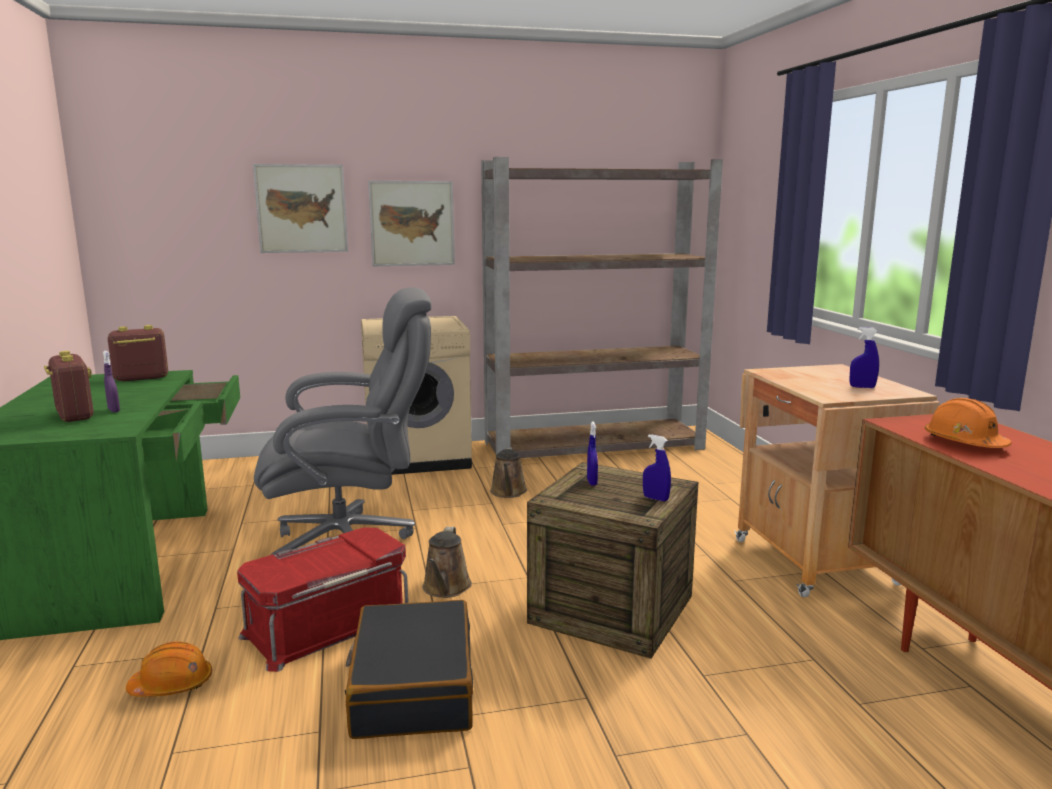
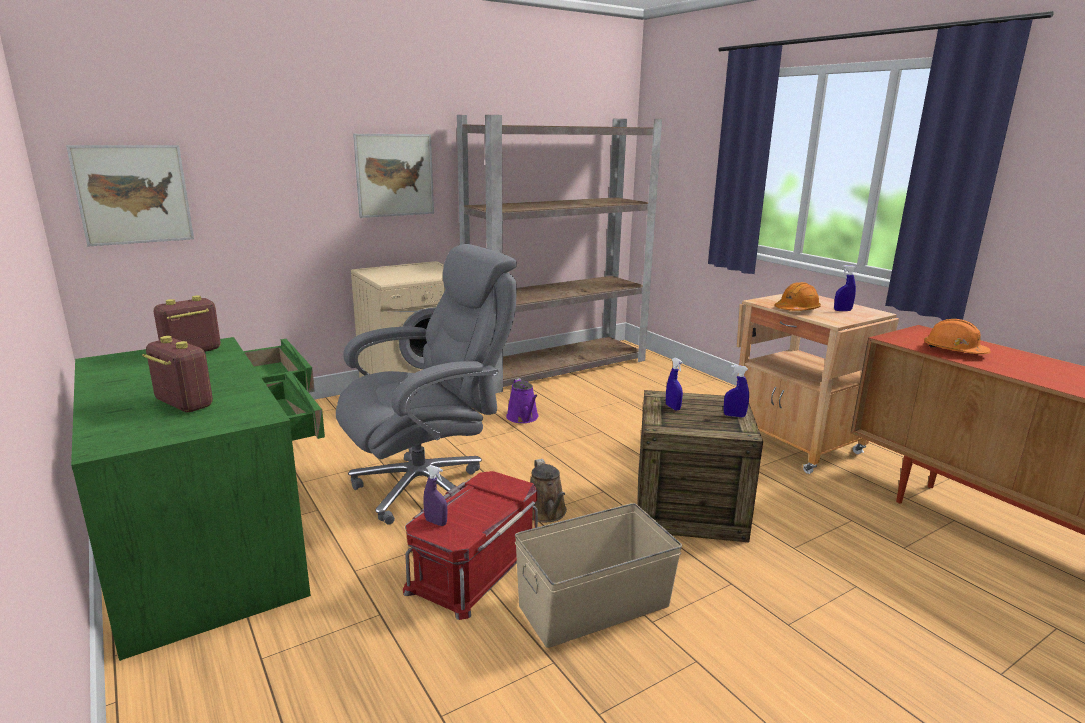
camera: 20 degrees left, 5 degrees up
purple spray bottle [103,351,120,412] -> purple spray bottle moved to [424,465,448,526]
orange hard hat [126,642,212,697] -> orange hard hat moved to [775,282,821,311]
picture [253,164,348,253] -> picture moved to [66,145,194,247]
black suitcase [345,600,473,739] -> beige storage box [515,503,682,648]
brown watering can [490,447,527,498] -> purple watering can [506,378,539,423]

